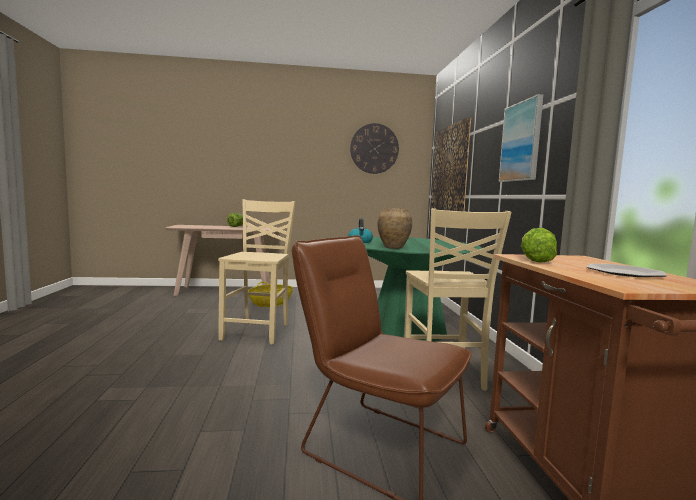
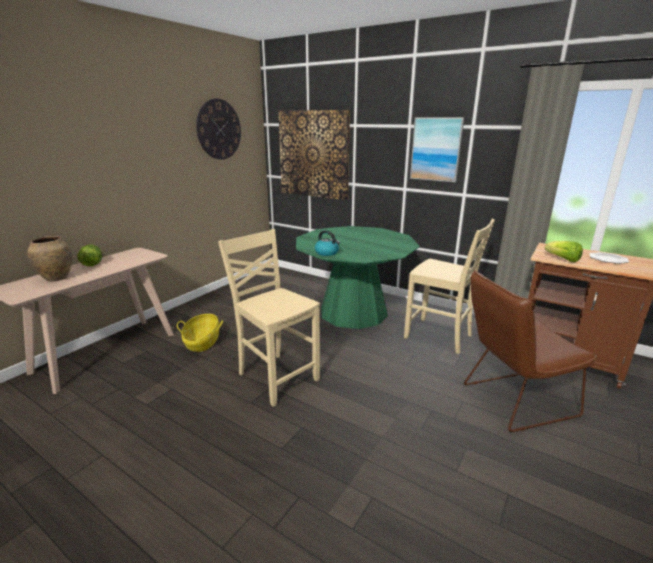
camera: 50 degrees left, 15 degrees up
brown vase [378,208,412,249] -> brown vase moved to [27,236,72,282]

